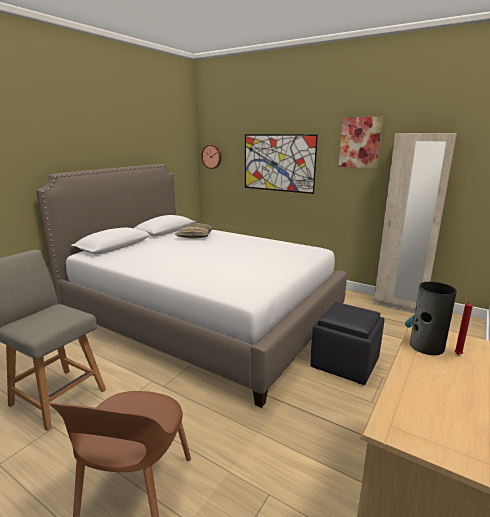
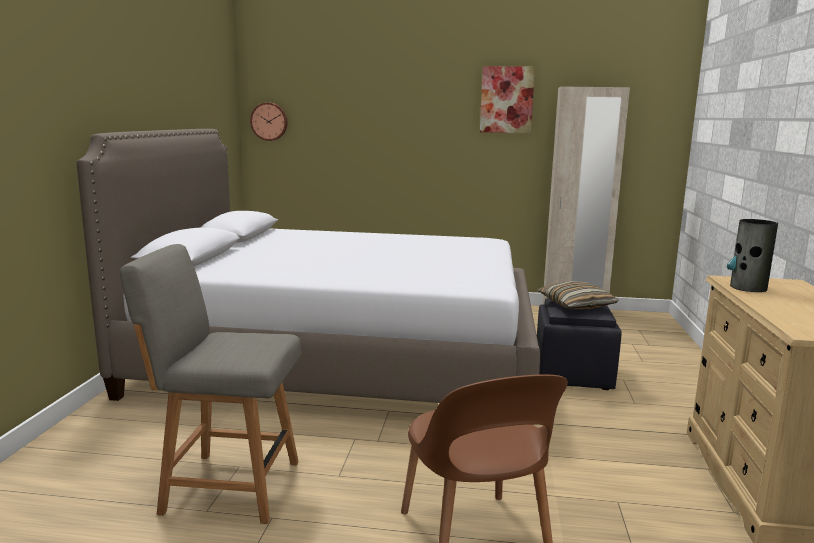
camera: 25 degrees left, 5 degrees down
pillow [175,223,213,239] -> pillow moved to [538,281,619,310]
picture [245,134,318,194] -> none
red candle [454,296,473,355] -> none

